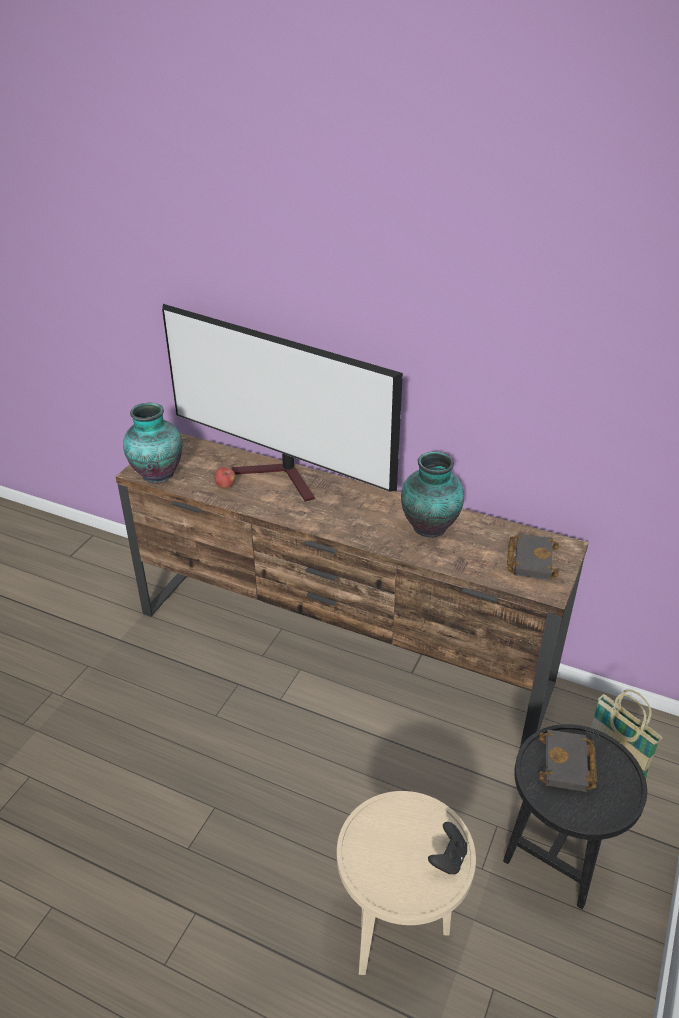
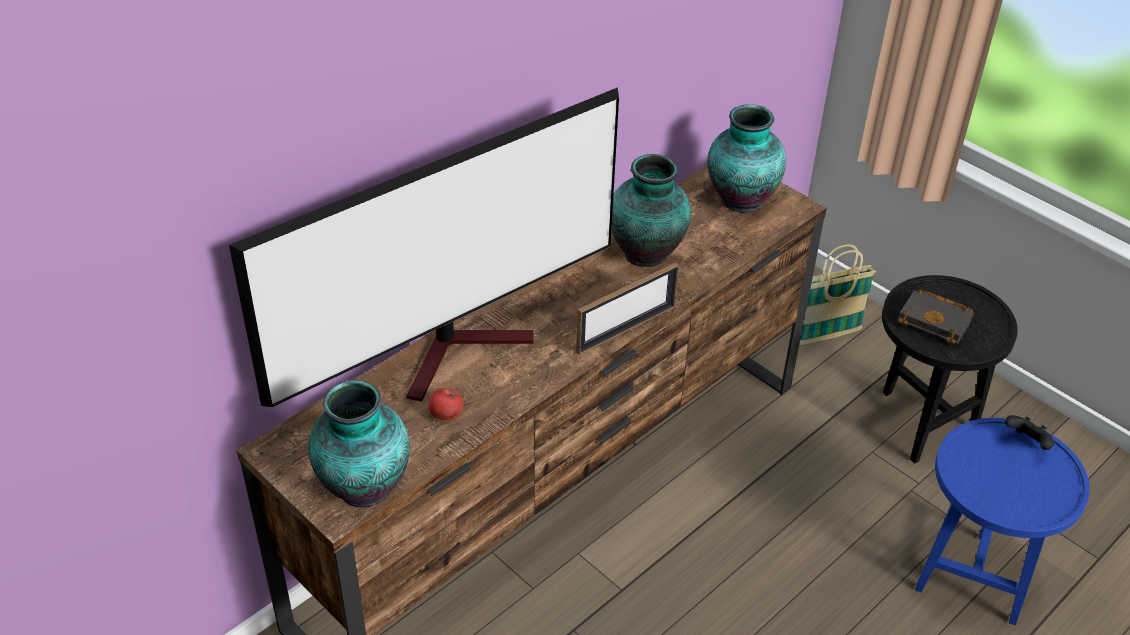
camera: 70 degrees left, 5 degrees up
beige side table [337,791,476,975] -> blue side table [915,418,1090,625]
black book [507,534,559,580] -> vase [707,104,786,213]
none -> picture frame [576,262,679,355]

